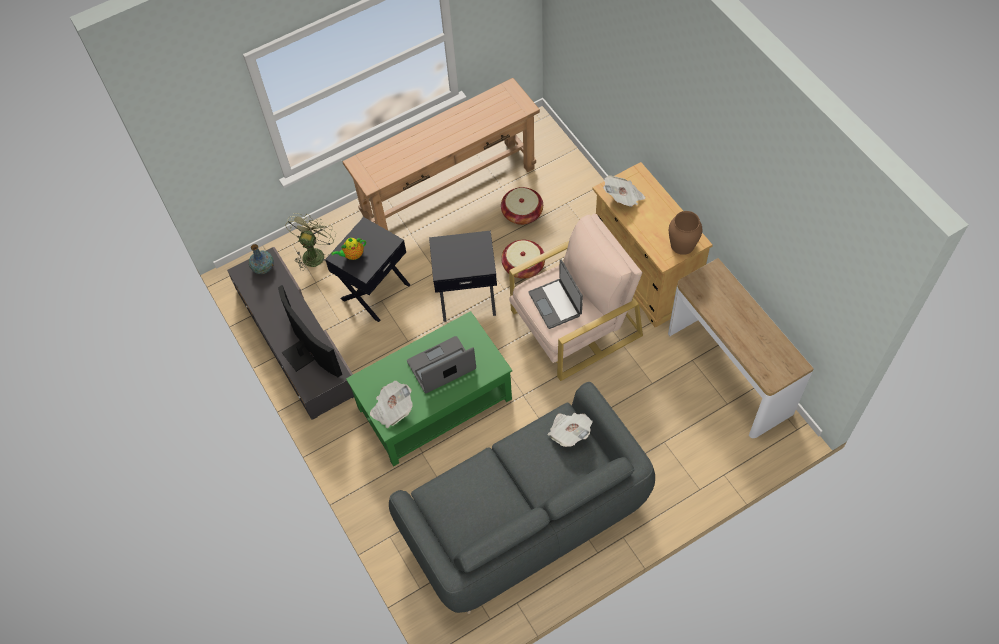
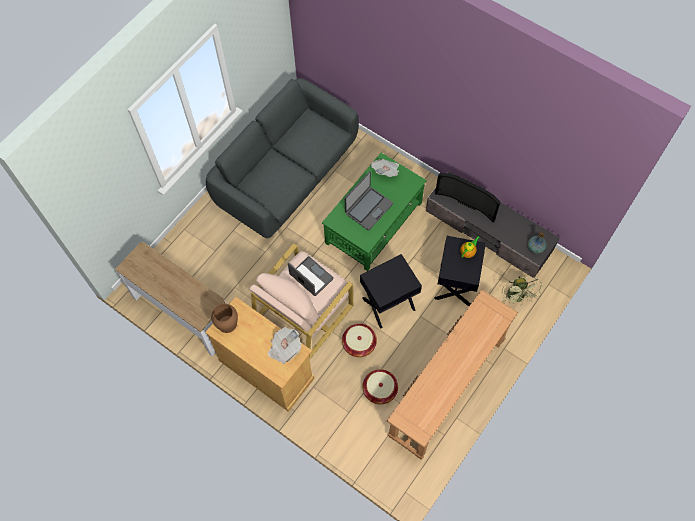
camera: 155 degrees right, 5 degrees up
newspaper [548,413,593,447] -> none

